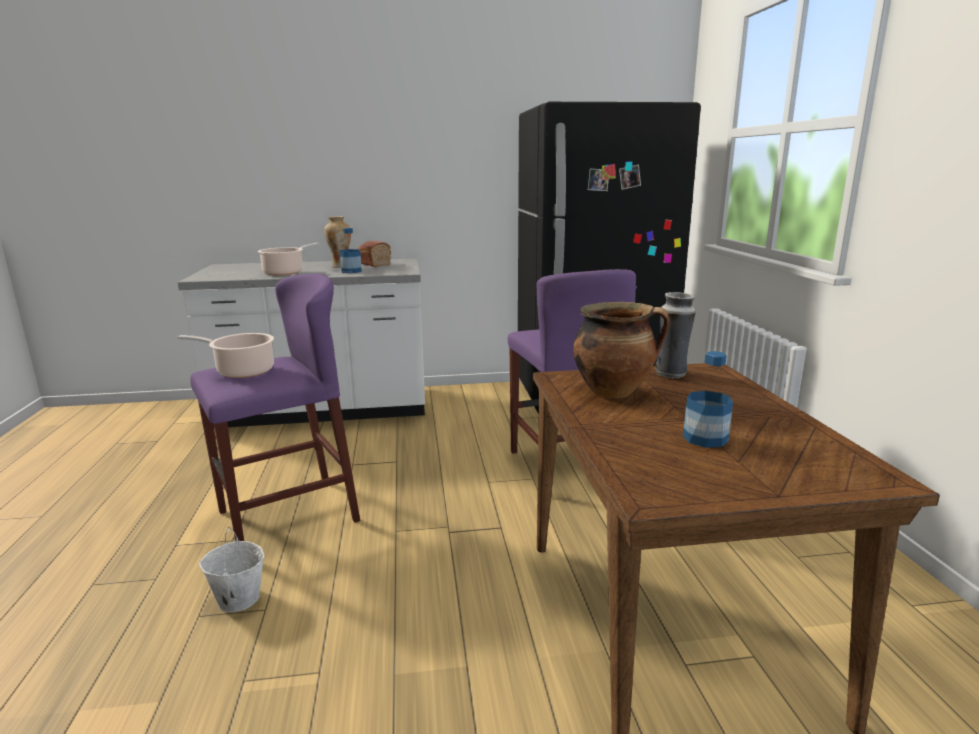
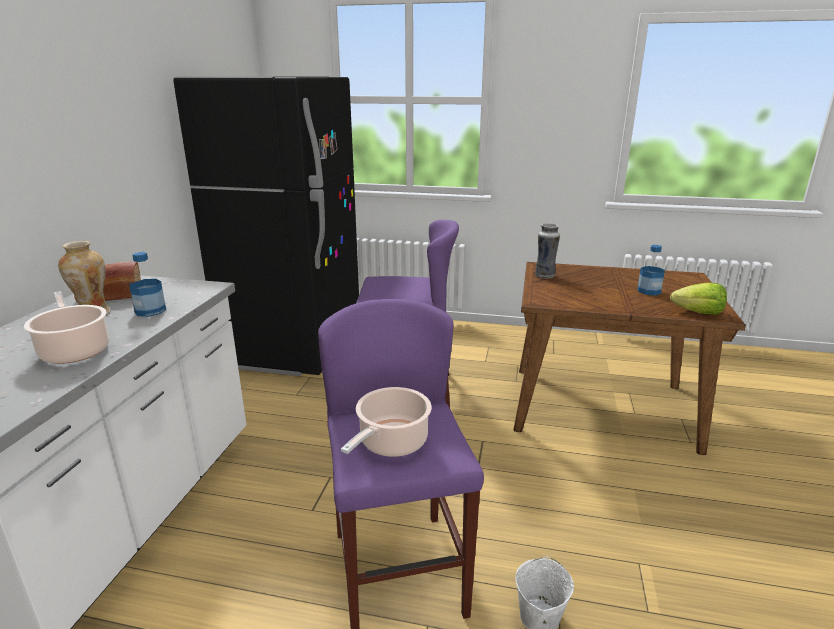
camera: 70 degrees left, 5 degrees up
cooking pot [573,302,669,398] -> none
none -> lettuce [670,283,727,315]

